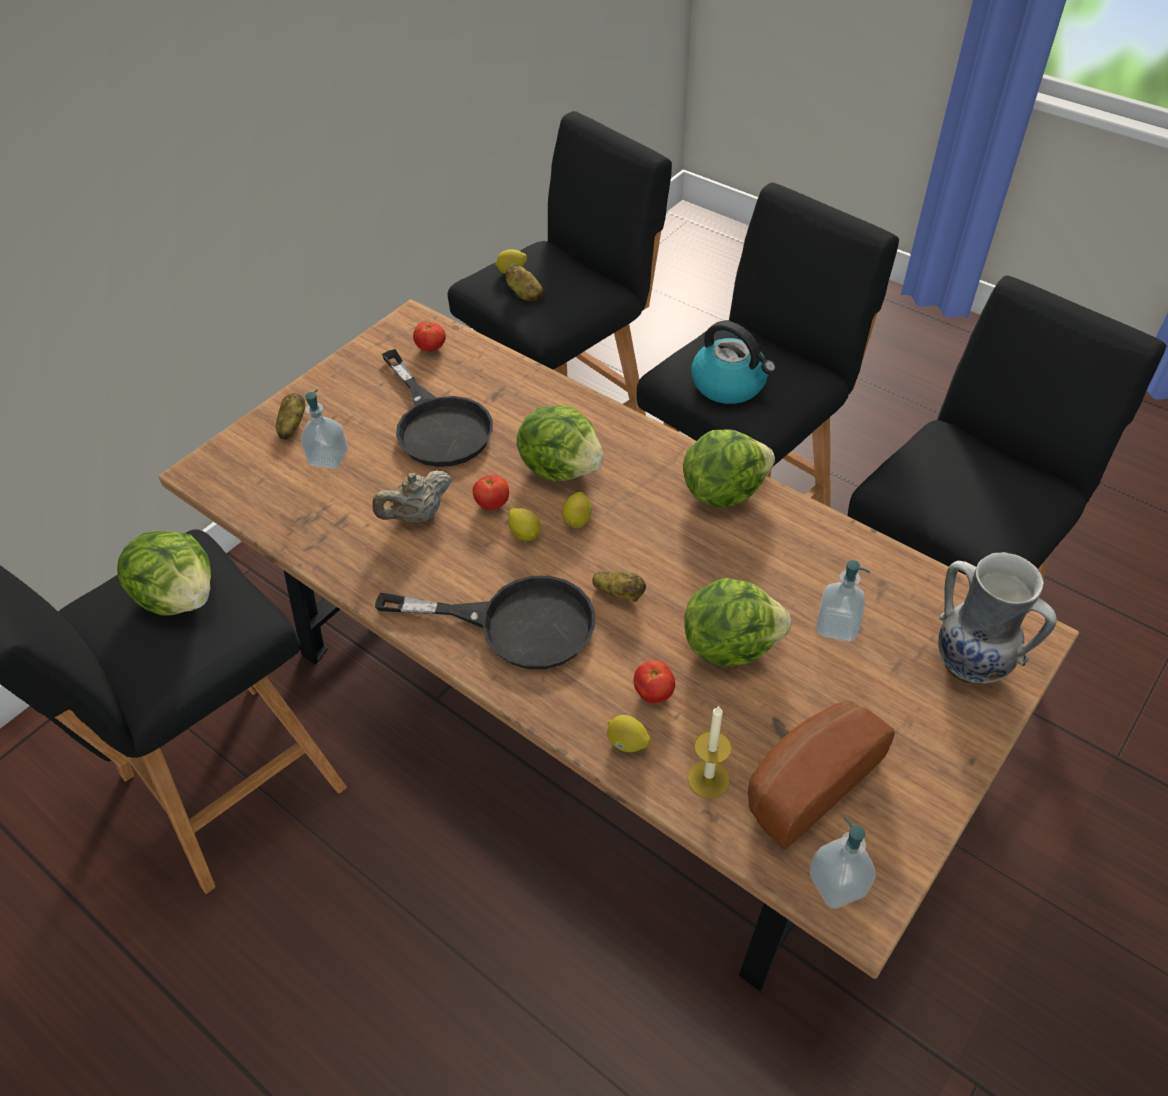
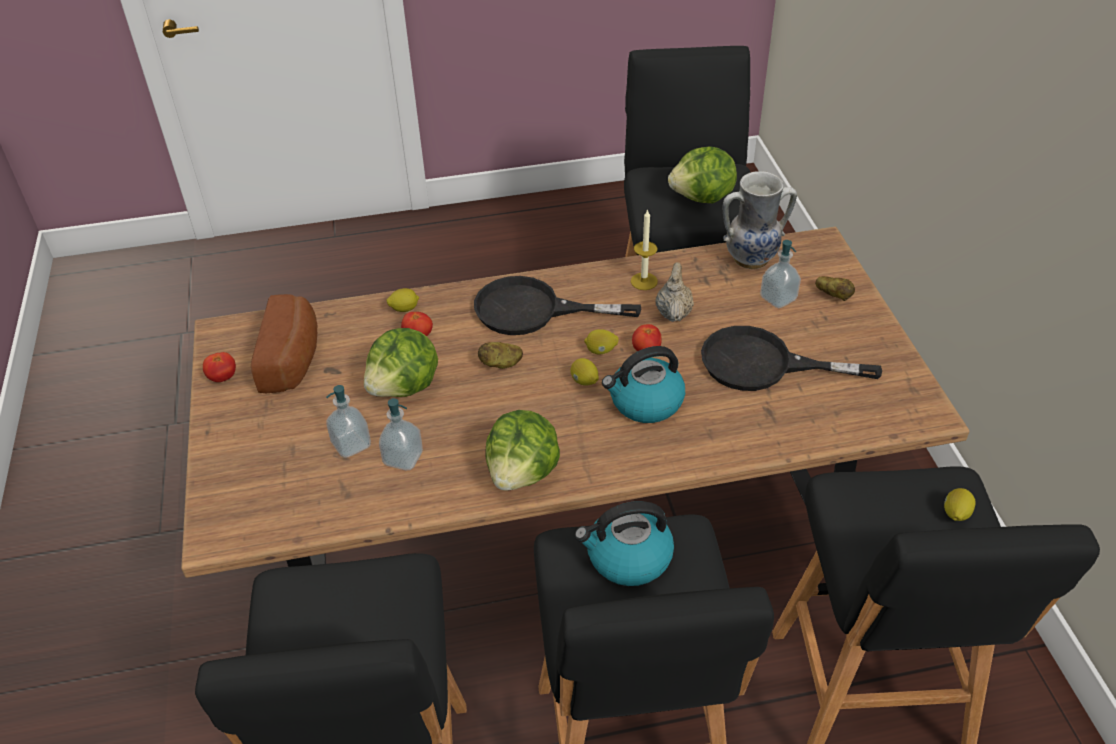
camera: 130 degrees right, 5 degrees down
black frying pan [375,576,595,669] -> black frying pan turned 45 degrees clockwise [474,276,641,335]
tomato [413,322,446,352] -> tomato moved to [203,352,236,382]
potato [505,265,544,301] -> none
lettuce [517,405,604,482] -> kettle [602,346,685,423]
candle [687,705,732,799] -> candle moved to [631,209,658,290]
soap dispenser [810,817,876,908] -> soap dispenser moved to [379,398,423,471]
vase [938,552,1057,685] -> vase moved to [723,171,797,269]

